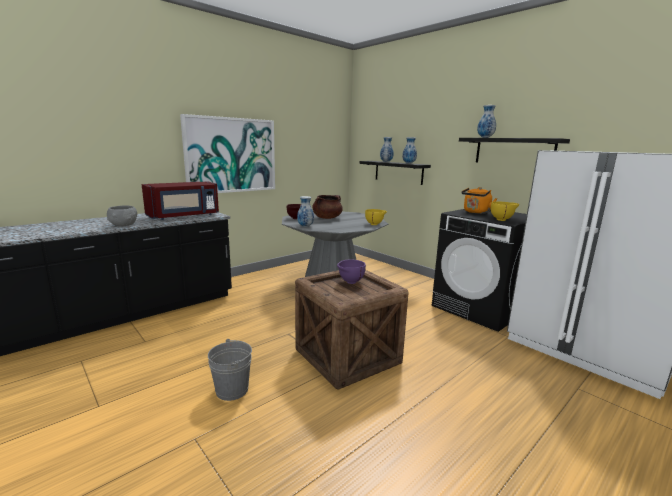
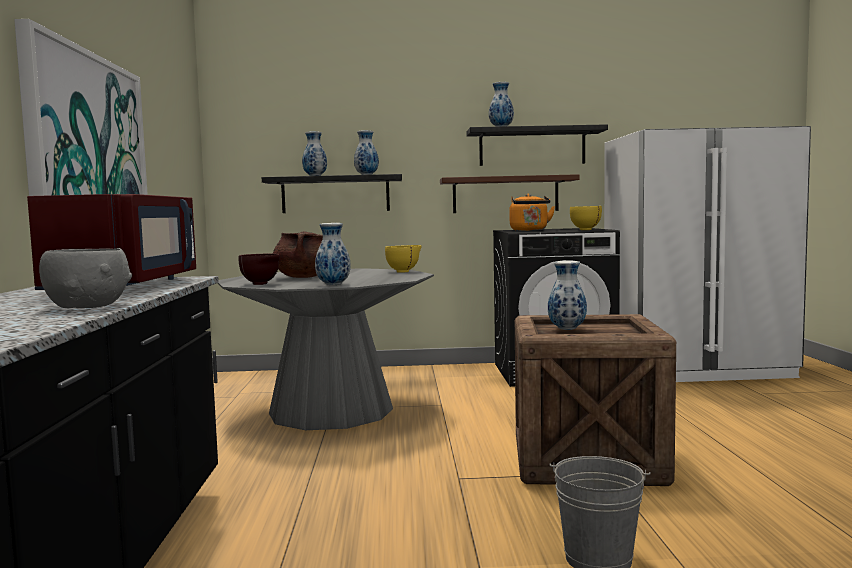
camera: 50 degrees left, 10 degrees down
purple bowl [337,260,366,284] -> vase [548,261,587,330]
none -> brown shelf [440,174,579,213]

